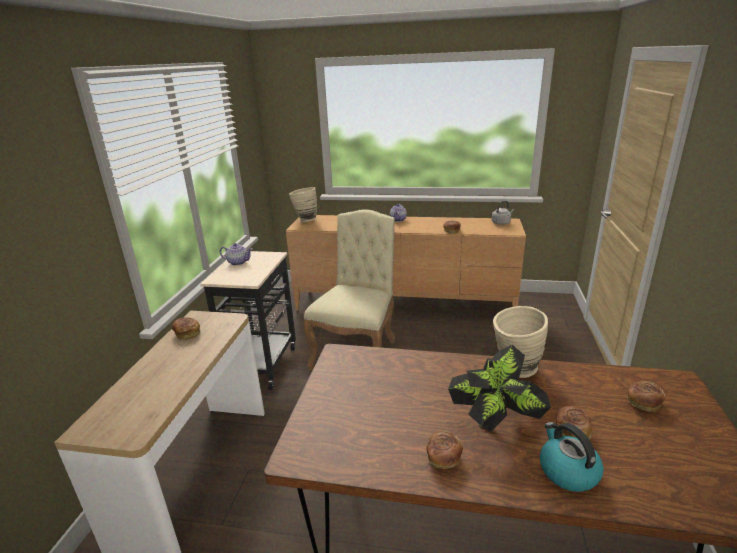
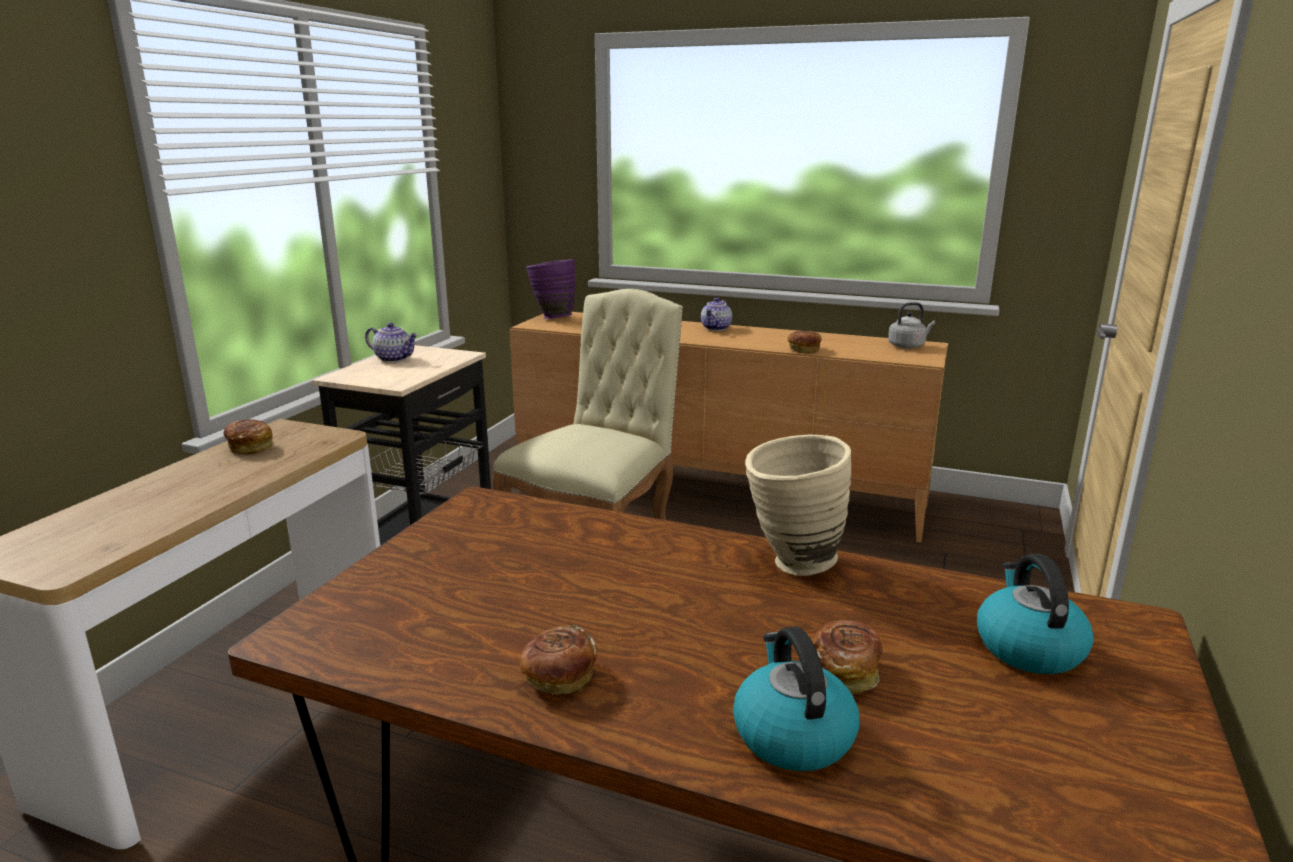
camera: 10 degrees right, 5 degrees down
beige vase [289,187,317,222] -> purple vase [526,259,575,319]
potted plant [448,345,551,432] -> none
bread [627,381,665,412] -> kettle [977,554,1094,674]

